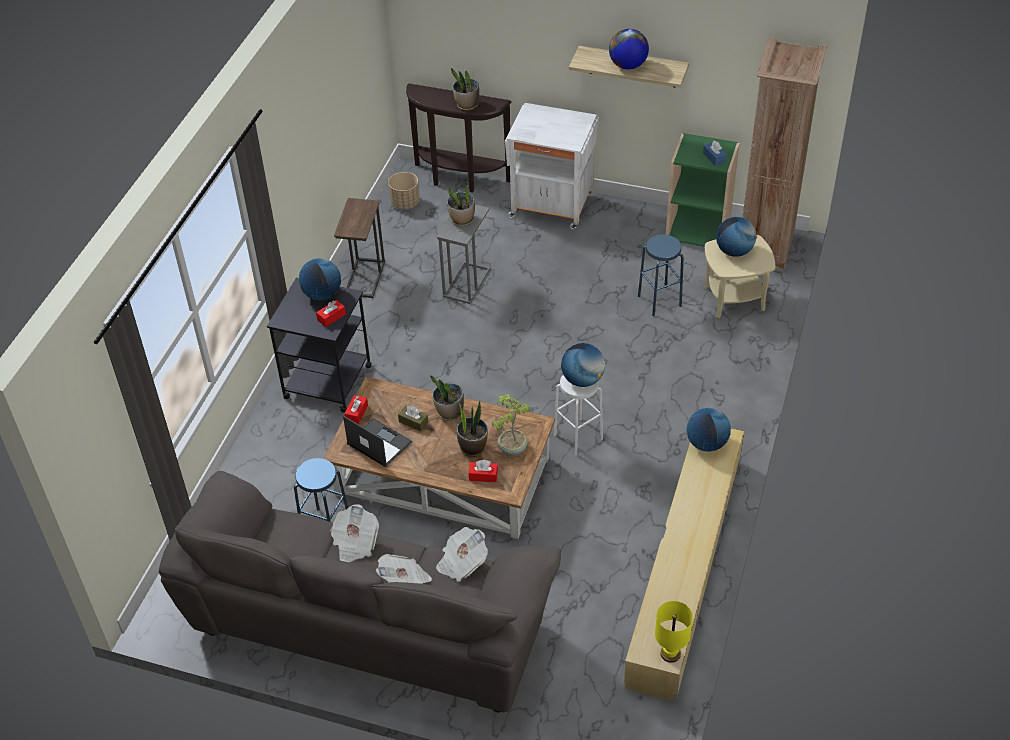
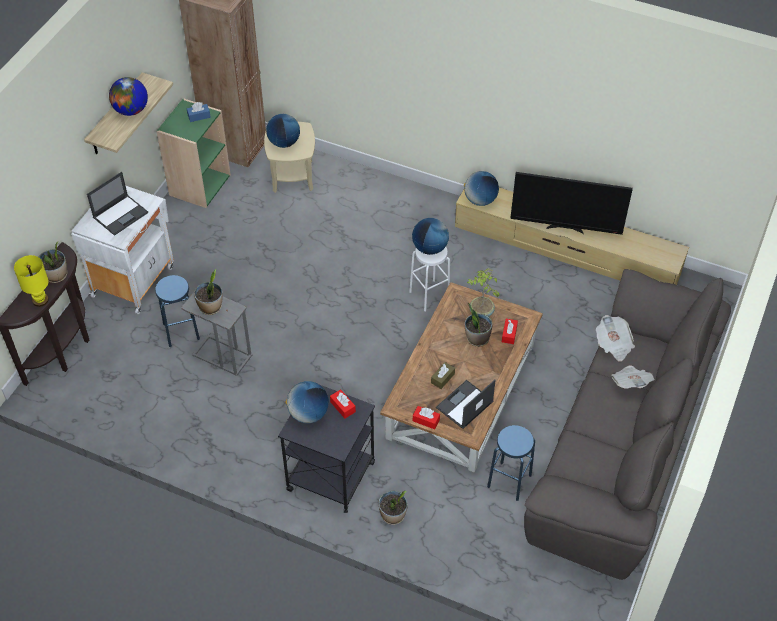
camera: 85 degrees left, 5 degrees up
newspaper [330,504,379,562] -> none
brown side table [334,198,385,298] -> none
beige planter [388,172,420,209] -> none
potted plant [430,375,464,421] -> potted plant moved to [378,491,407,525]
blue stool [638,235,684,316] -> blue stool moved to [155,275,200,347]
yellow table lamp [655,601,693,663] -> yellow table lamp moved to [14,255,49,307]
none -> laptop [87,172,148,236]
none -> television [510,172,633,235]

